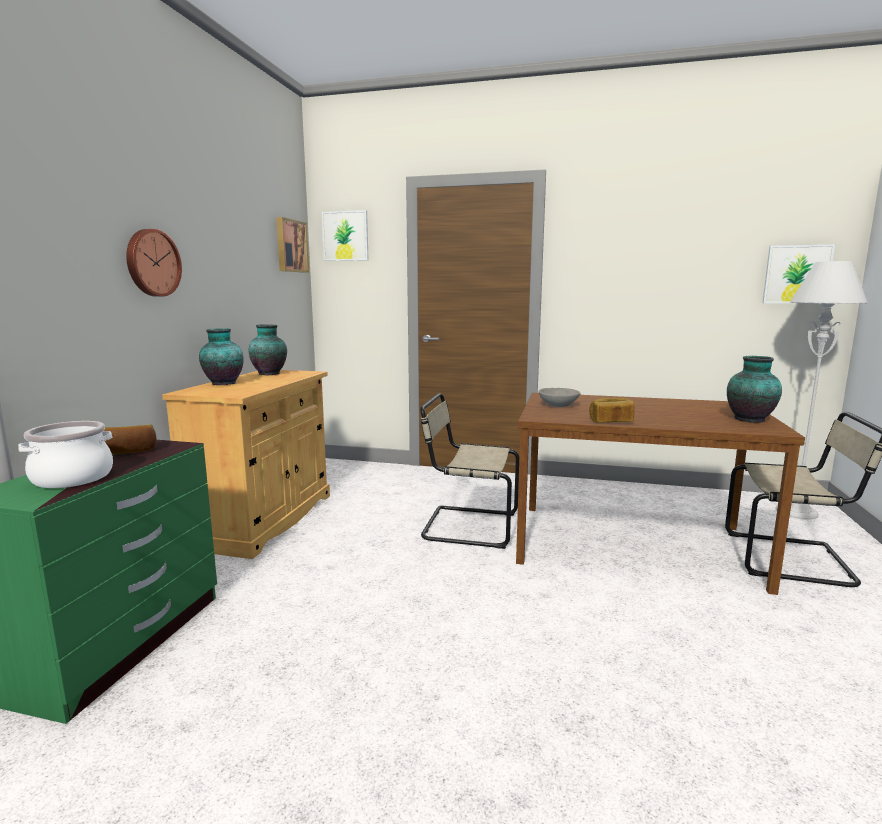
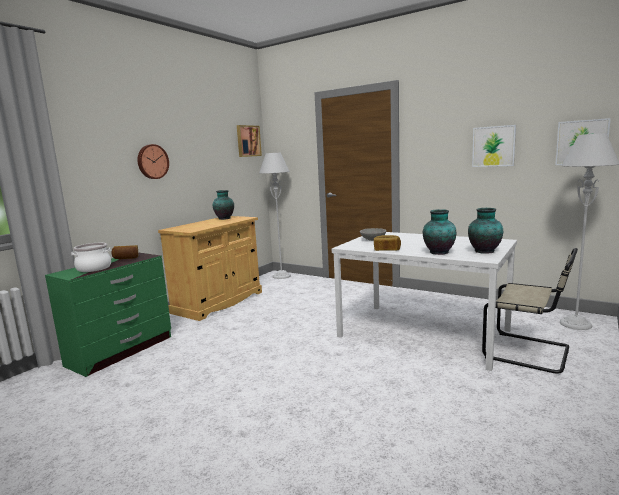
camera: 20 degrees right, 0 degrees up
vase [199,328,244,385] -> vase moved to [423,209,456,255]
picture [322,210,369,261] -> picture moved to [472,125,516,167]
beige chair [420,393,519,549] -> none
brown dining table [516,393,805,595] -> white dining table [332,232,517,371]
none -> grey floor lamp [259,153,291,279]

